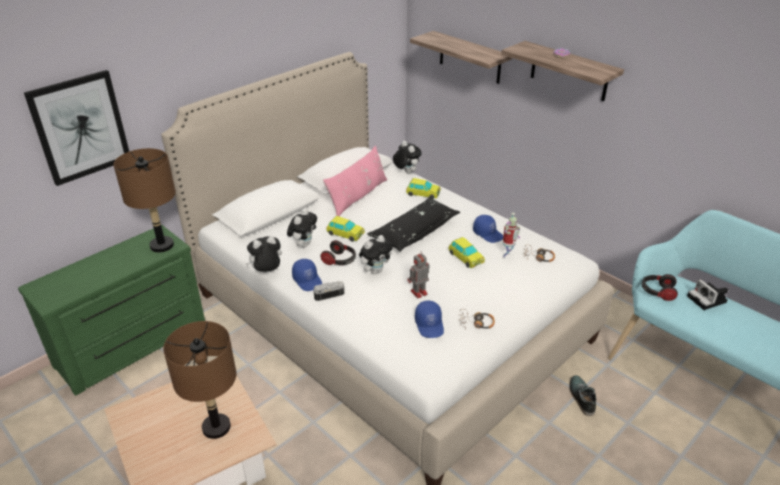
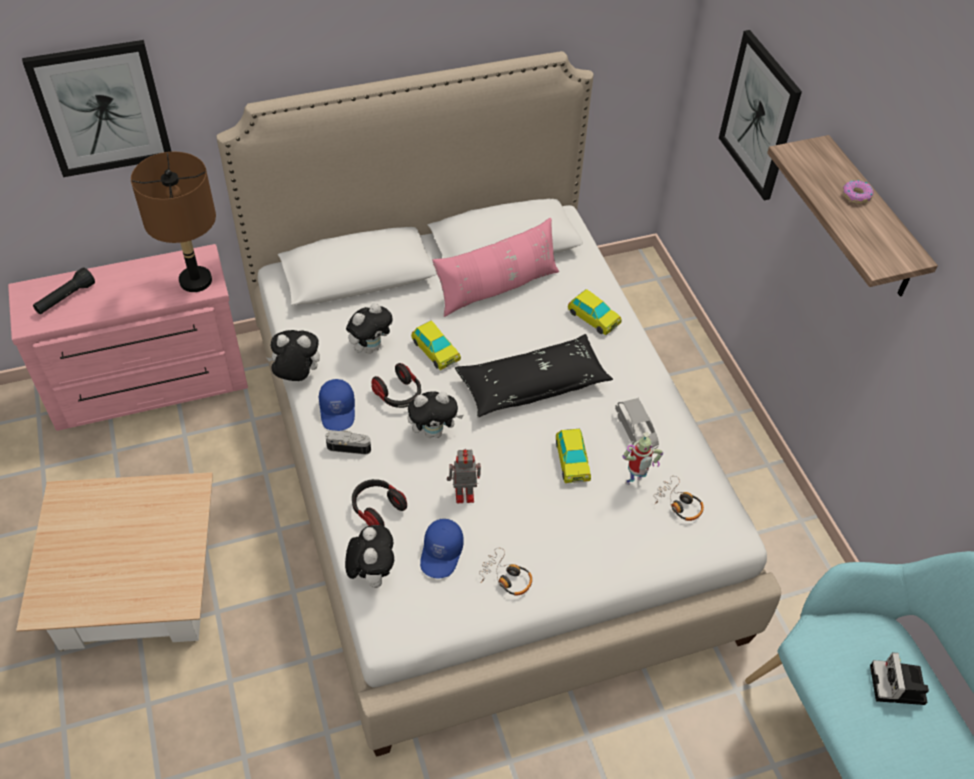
camera: 25 degrees right, 15 degrees up
green dresser [18,225,205,396] -> pink dresser [8,244,248,431]
brown table lamp [163,321,236,439] -> none
plush toy [393,141,422,174] -> plush toy moved to [345,525,394,588]
shelf [410,31,512,84] -> picture [719,30,802,200]
blue cap [473,215,503,243] -> grey toy car [615,398,659,449]
shoe [569,375,596,416] -> none
headphones [642,274,678,301] -> headphones moved to [352,479,407,526]
none -> black flashlight [33,268,95,314]

